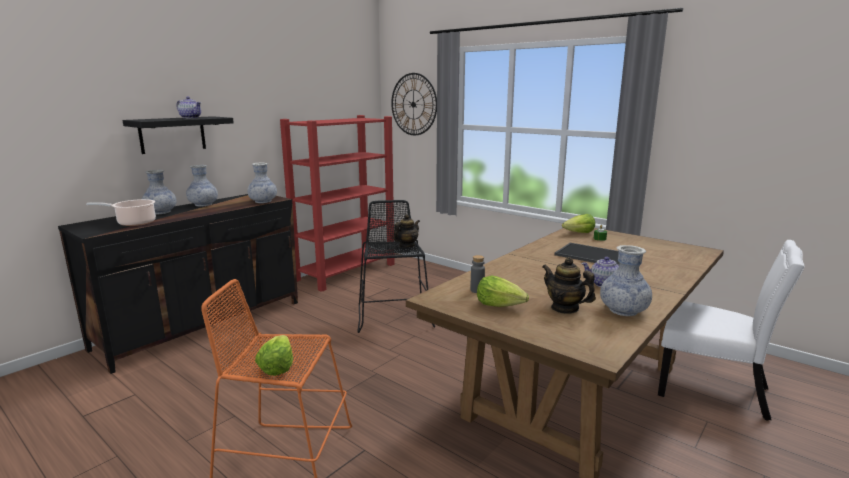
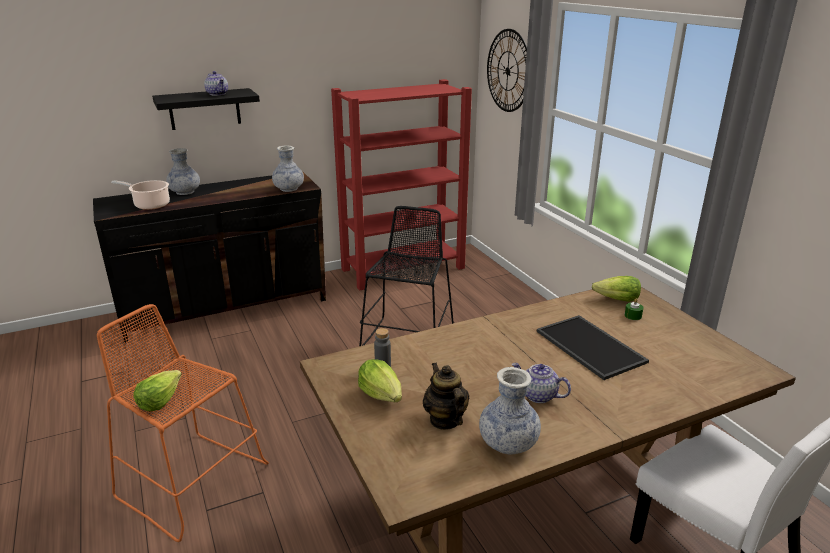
camera: 25 degrees right, 10 degrees up
vase [186,165,218,207] -> none
teapot [393,214,420,248] -> none

